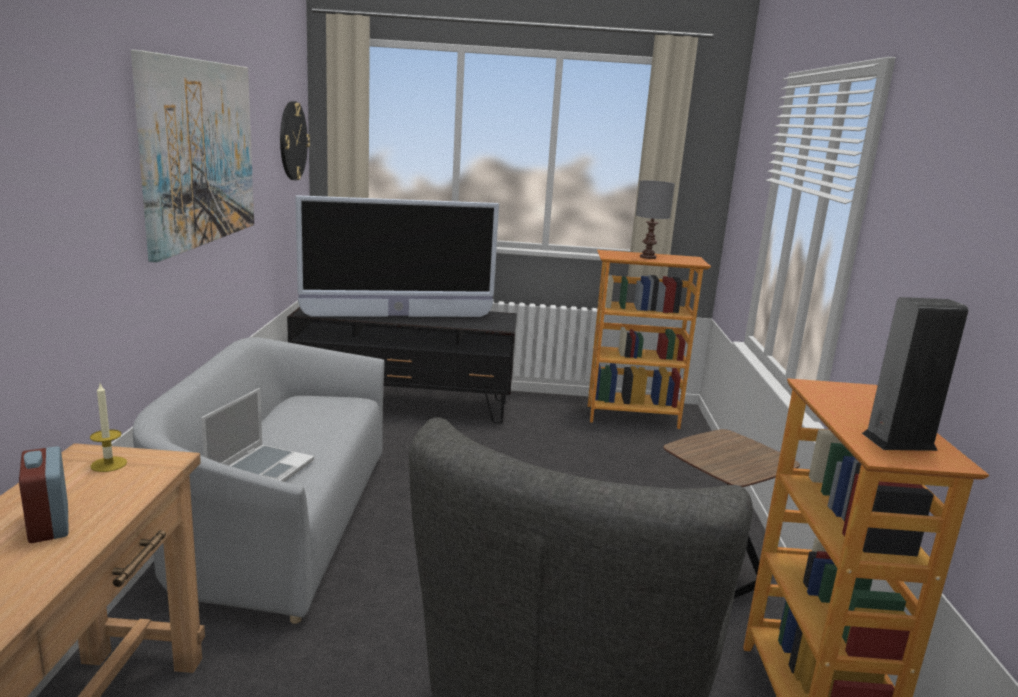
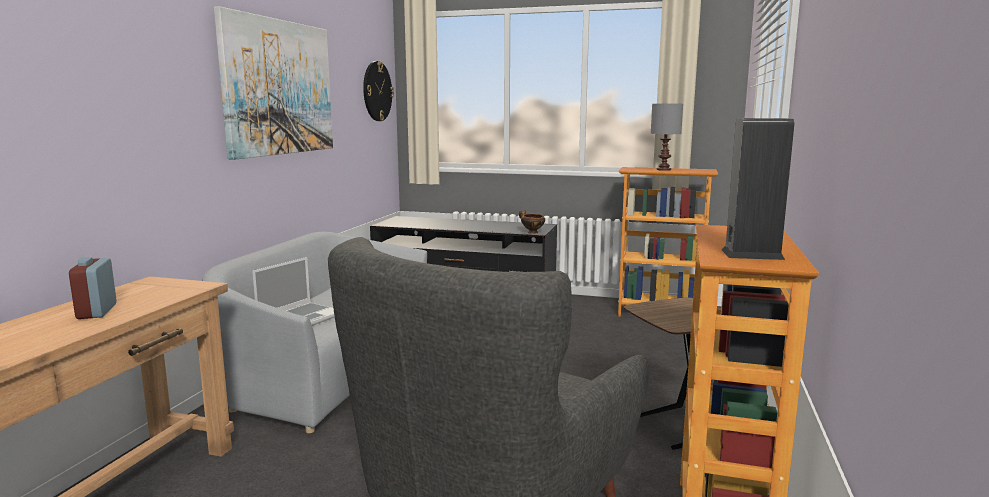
camera: 15 degrees right, 5 degrees down
candle [90,384,127,472] -> none
television [295,195,499,317] -> none
none -> bowl [519,210,545,234]

